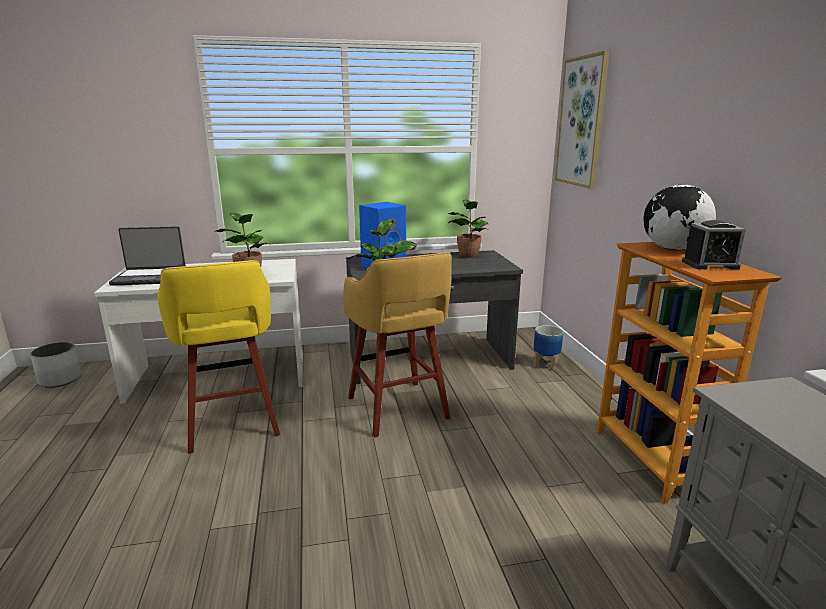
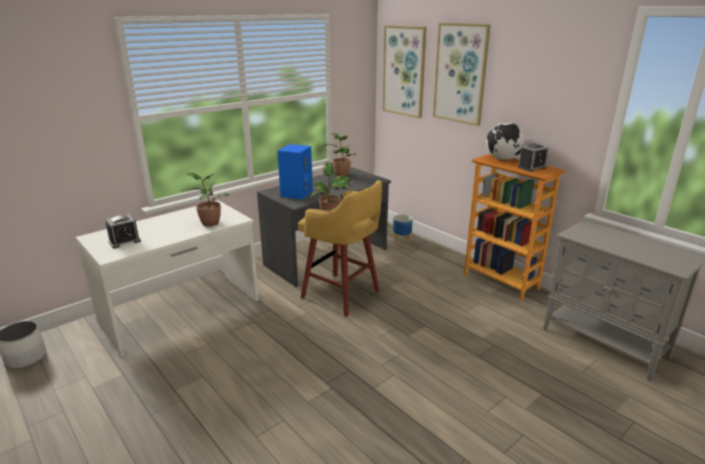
camera: 30 degrees left, 5 degrees up
laptop [109,226,186,286] -> alarm clock [105,214,141,248]
yellow stool [158,260,280,454] -> none
none -> picture [433,23,491,126]

